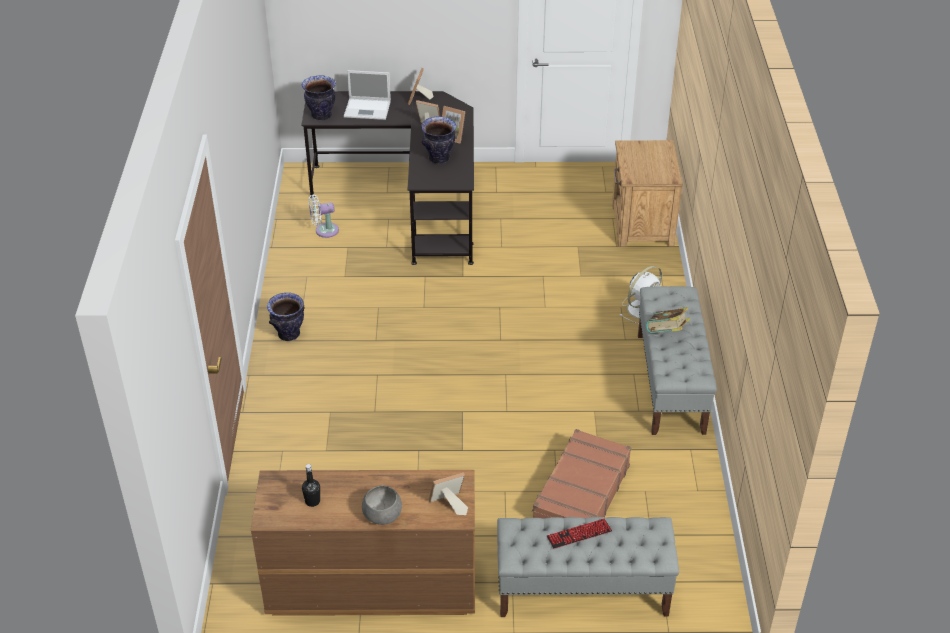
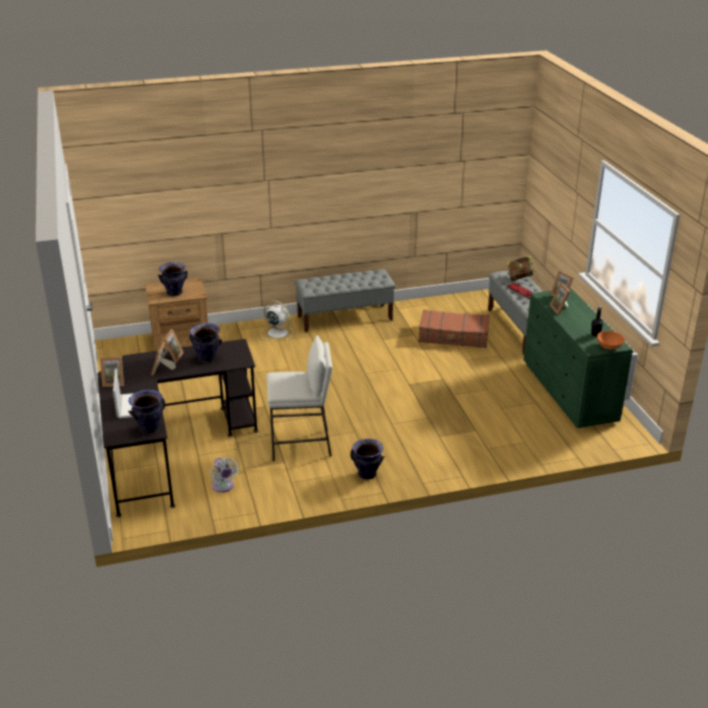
camera: 105 degrees left, 10 degrees down
brown dresser [251,470,475,616] -> green dresser [524,288,633,428]
grey bowl [362,485,402,525] -> none
book [646,307,690,333] -> book moved to [507,255,536,281]
none -> vase [158,262,188,296]
none -> white stool [266,336,333,461]
none -> picture frame [550,283,570,315]
none -> orange bowl [597,331,624,350]

